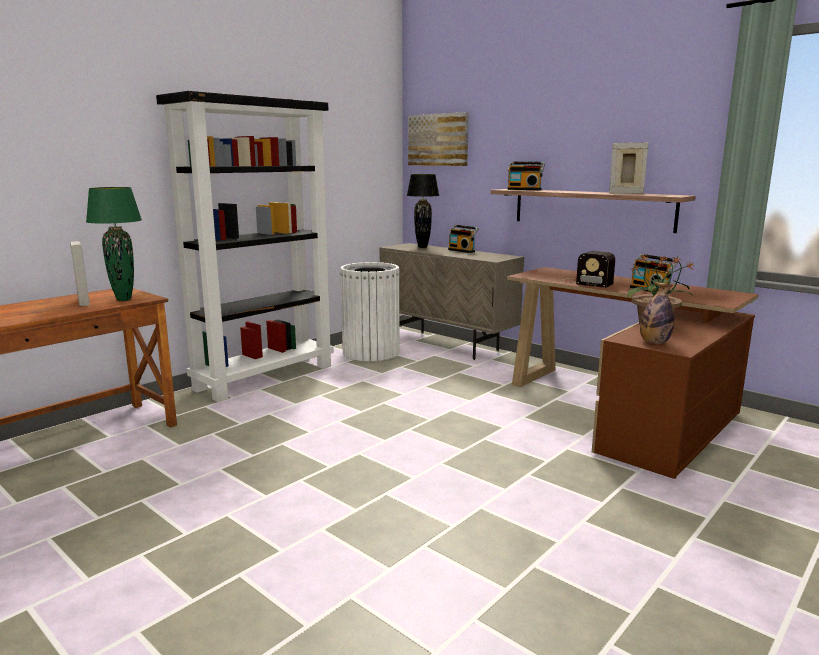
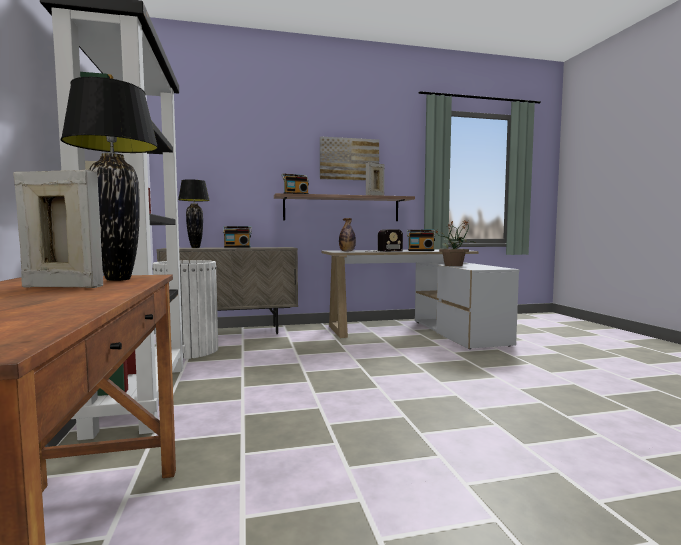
camera: 55 degrees left, 10 degrees down
green table lamp [86,187,142,301] -> black table lamp [61,77,158,281]
picture [408,112,469,166] -> picture moved to [320,136,379,181]
brown desk [507,267,759,479] -> white desk [321,250,520,349]
bottle [640,282,674,344] -> bottle moved to [339,218,356,252]

